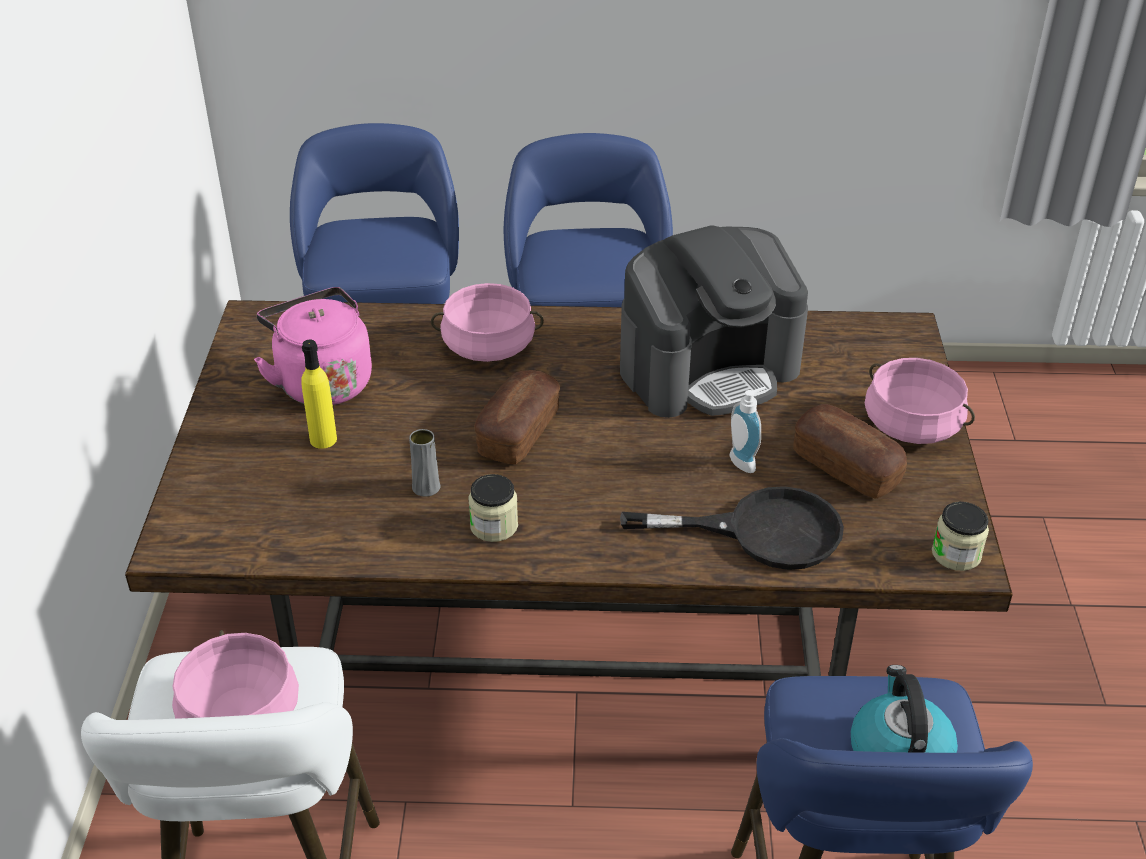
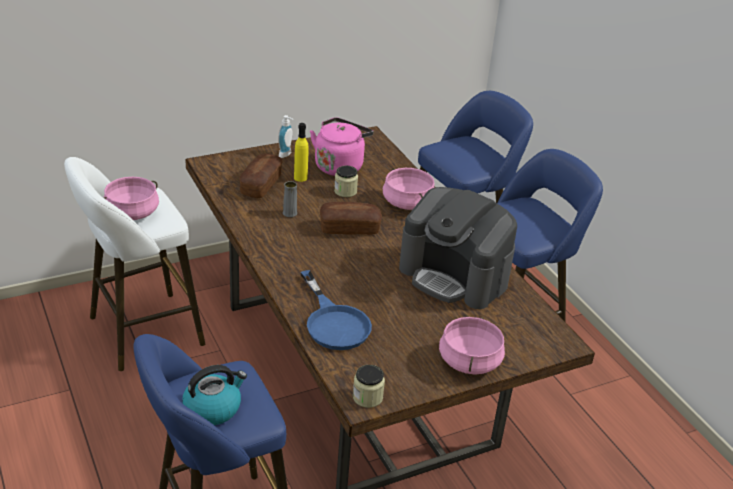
camera: 60 degrees right, 5 degrees down
jar [468,474,518,542] -> jar moved to [334,166,358,197]
black frying pan [620,486,844,570] -> blue frying pan [301,270,372,350]
soap dispenser [730,387,766,473] -> soap dispenser moved to [278,115,293,158]
bread [793,404,907,499] -> bread moved to [239,154,283,198]

